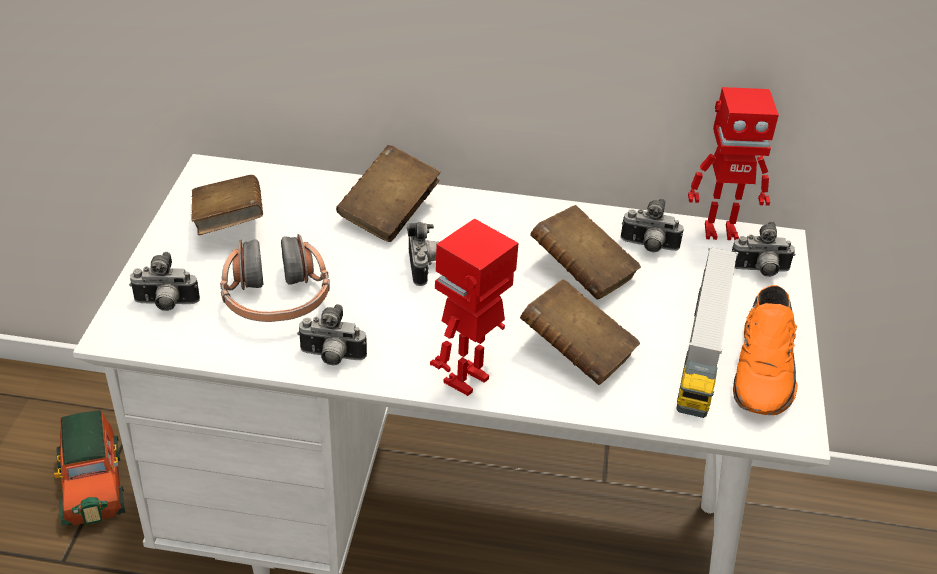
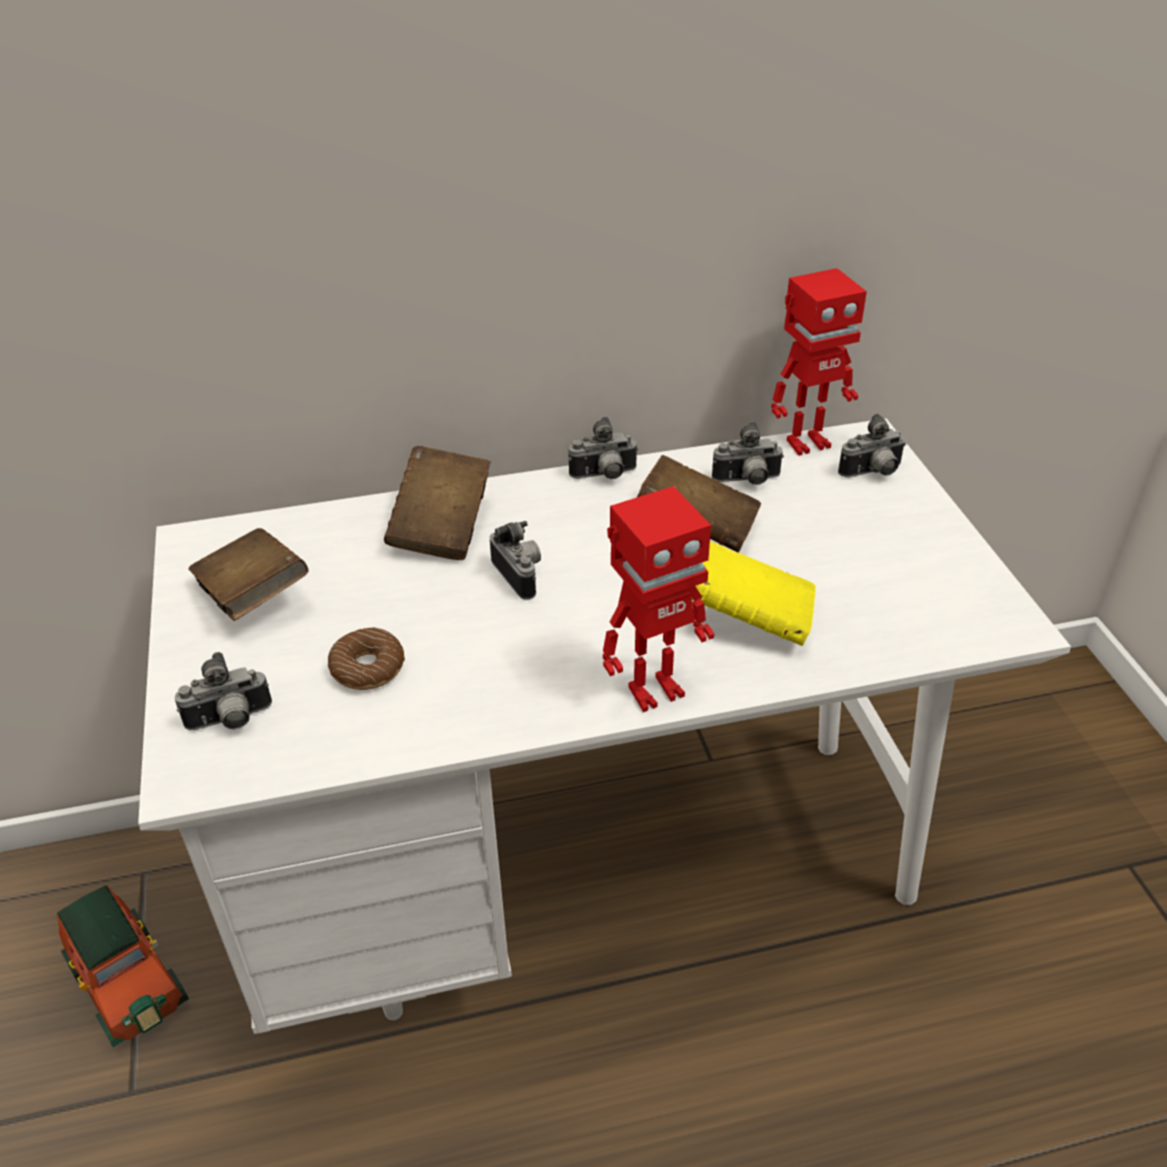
camera: 20 degrees left, 0 degrees up
headphones [220,234,330,322] -> donut [328,627,405,690]
camera [297,304,367,366] -> camera moved to [568,417,638,479]
toy robot [430,218,519,396] -> toy robot turned 135 degrees counterclockwise [603,486,714,712]
brown book [520,279,640,385] -> yellow book [691,541,816,646]
toy truck [676,246,738,418] -> none
orange shoe [733,285,798,415] -> none

